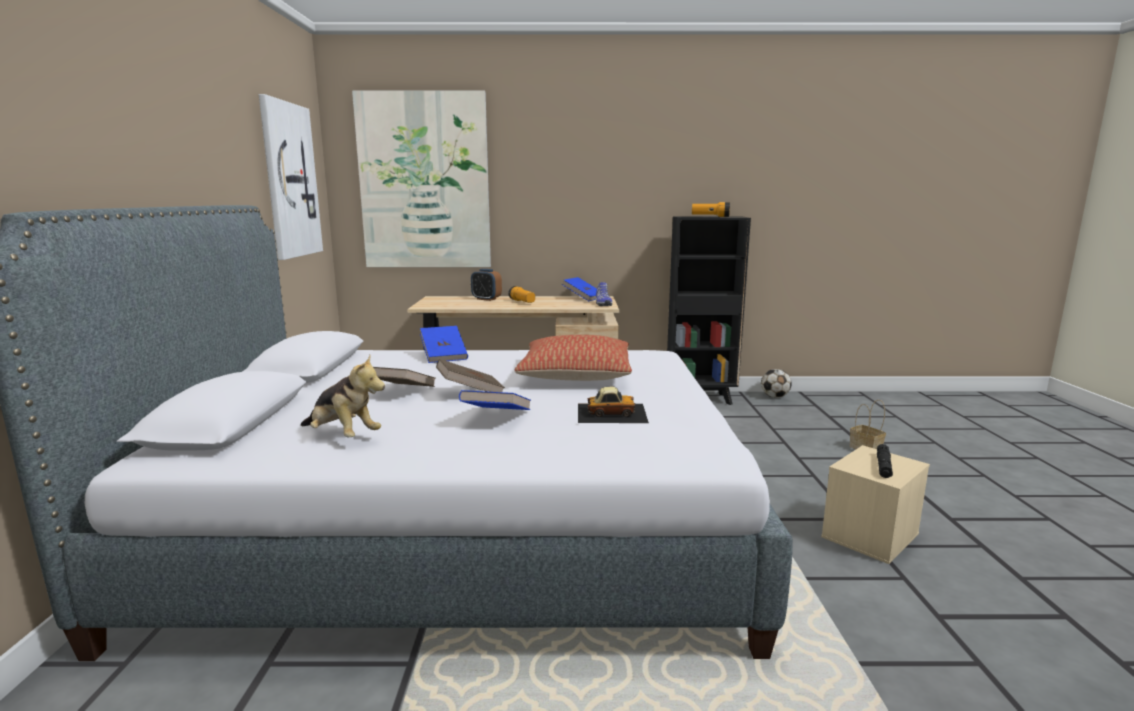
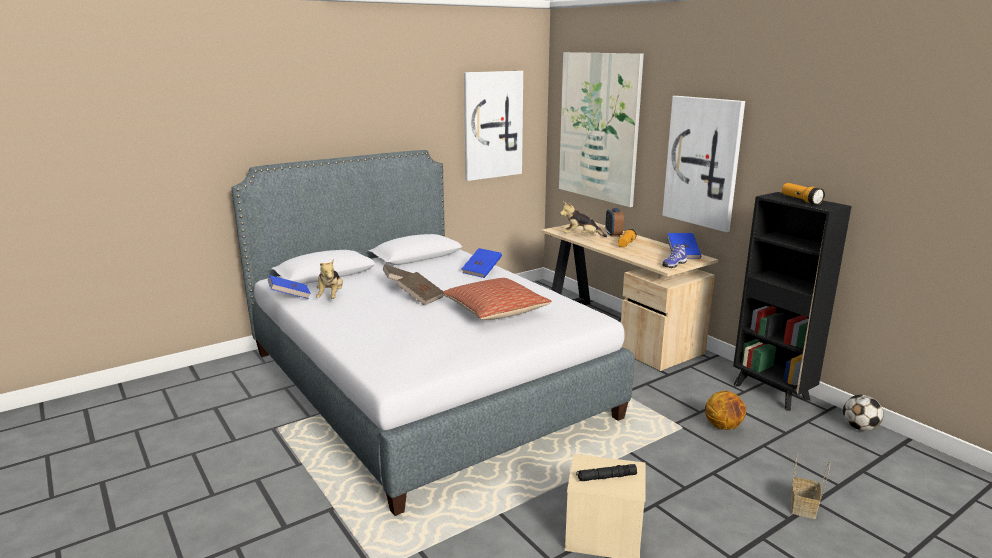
camera: 55 degrees right, 5 degrees up
blue book [459,390,531,410] -> blue book moved to [268,275,311,299]
toy car [578,387,649,423] -> none
none -> plush toy [560,202,607,237]
none -> picture [662,96,745,232]
none -> basketball [705,390,746,430]

